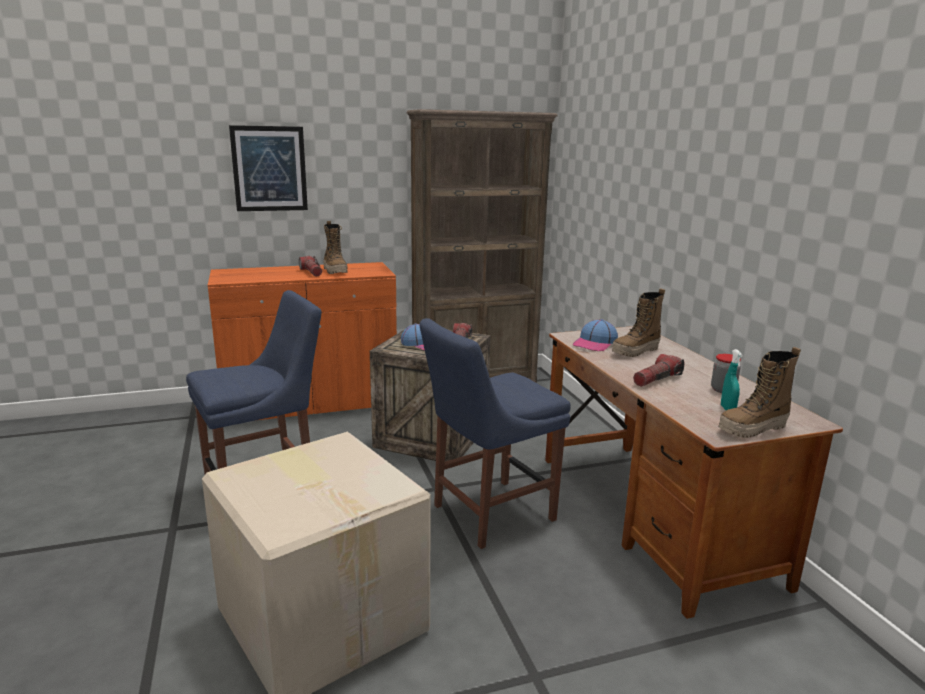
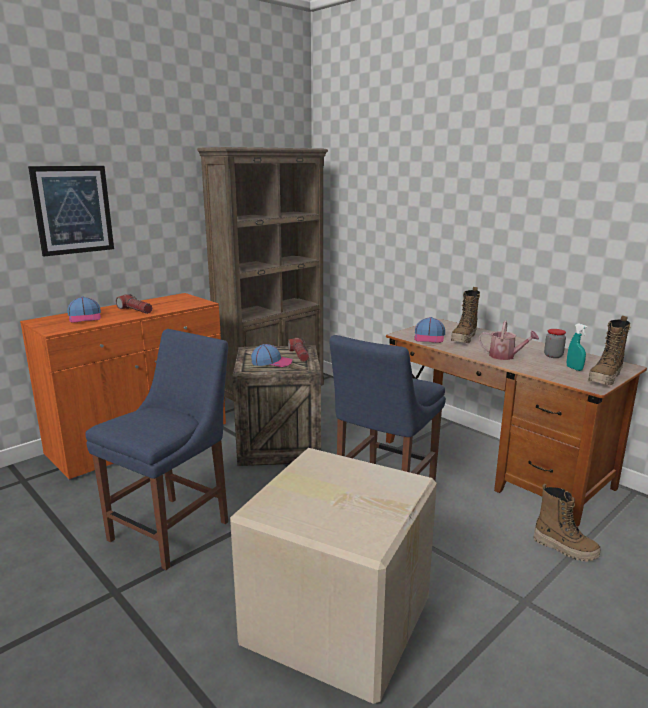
camera: 25 degrees left, 0 degrees up
boot [323,221,348,274] -> boot moved to [533,484,601,561]
flashlight [633,354,685,387] -> watering can [479,321,539,360]
none -> cap [67,296,101,323]

